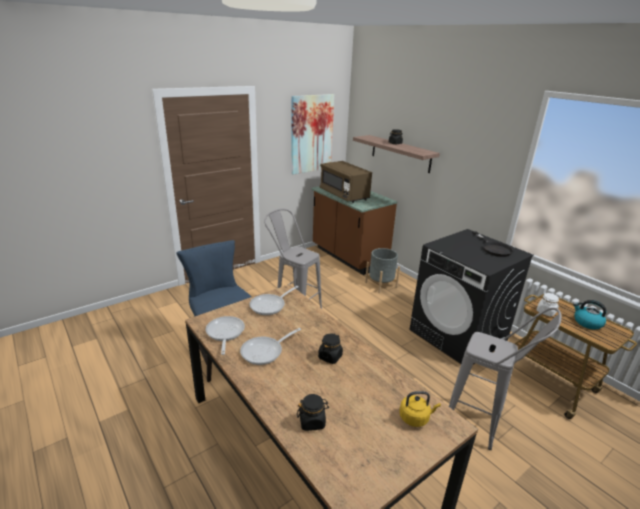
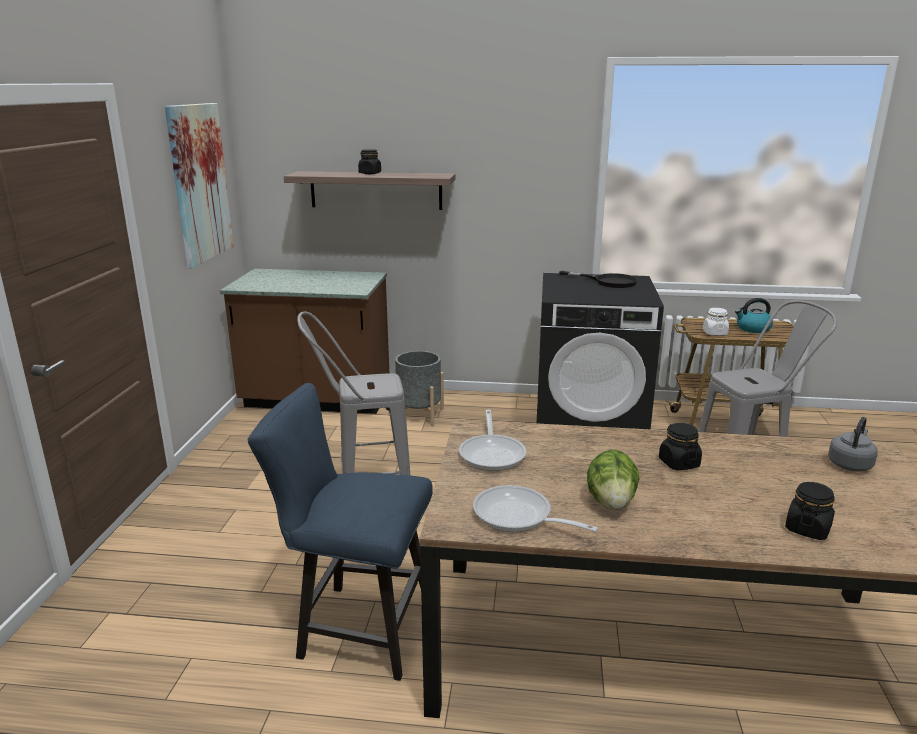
camera: 45 degrees left, 5 degrees down
frying pan [240,328,301,365] -> lettuce [587,449,640,510]
brown microwave [320,161,372,203] -> none
yellow kettle [399,391,441,427] -> grey kettle [828,417,878,472]

